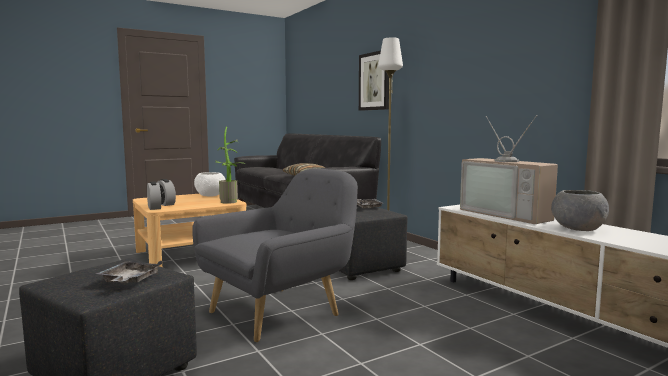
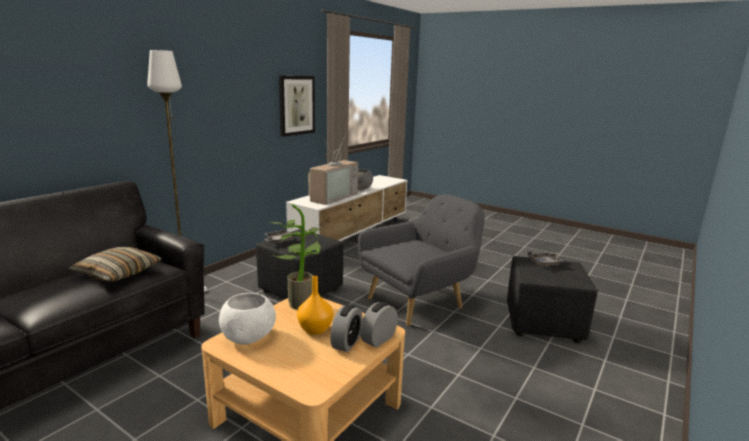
camera: 115 degrees left, 10 degrees up
grey armchair [192,168,358,342] -> grey armchair turned 120 degrees clockwise [358,194,485,326]
picture [359,51,389,111] -> picture moved to [279,76,315,137]
none -> orange vase [297,276,333,335]

